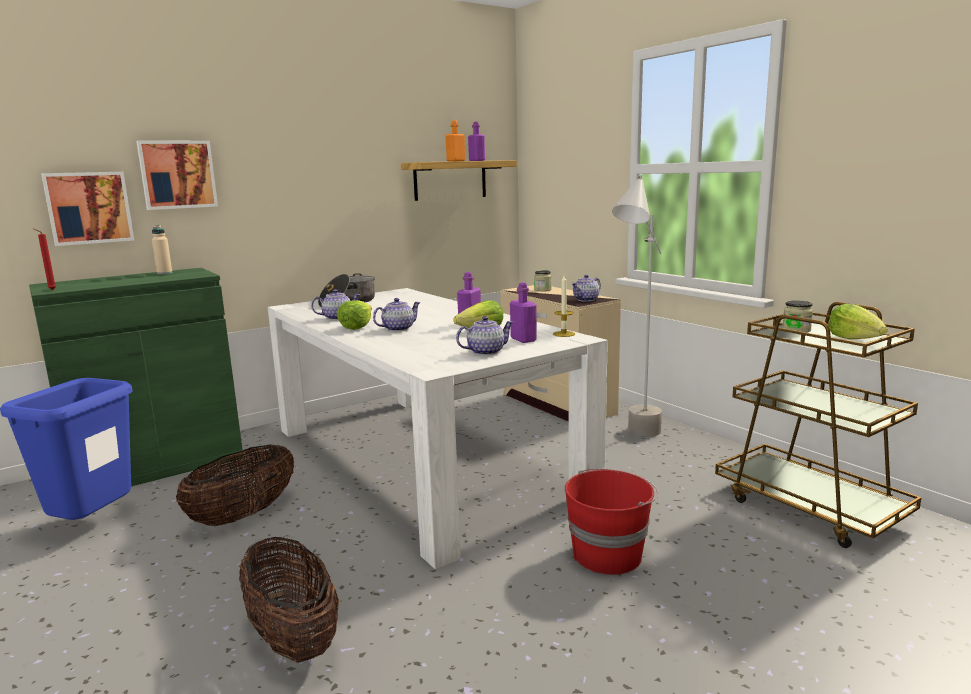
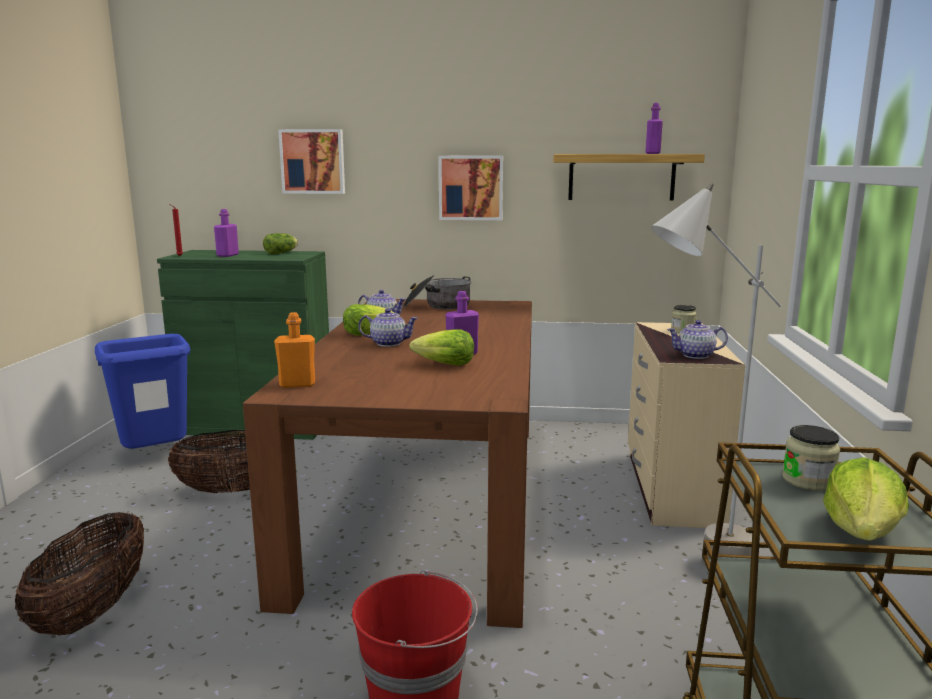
camera: 40 degrees right, 0 degrees up
picture [41,172,134,246] -> picture moved to [439,156,503,220]
beige bottle [152,225,172,275] -> lettuce [263,233,298,254]
white dining table [268,288,608,569] -> brown dining table [243,299,532,628]
orange bottle [445,121,465,162] -> orange bottle moved to [274,312,315,388]
teapot [456,316,514,355] -> none
purple bottle [510,282,537,343] -> purple bottle moved to [214,209,239,257]
candle [553,275,575,337] -> none

